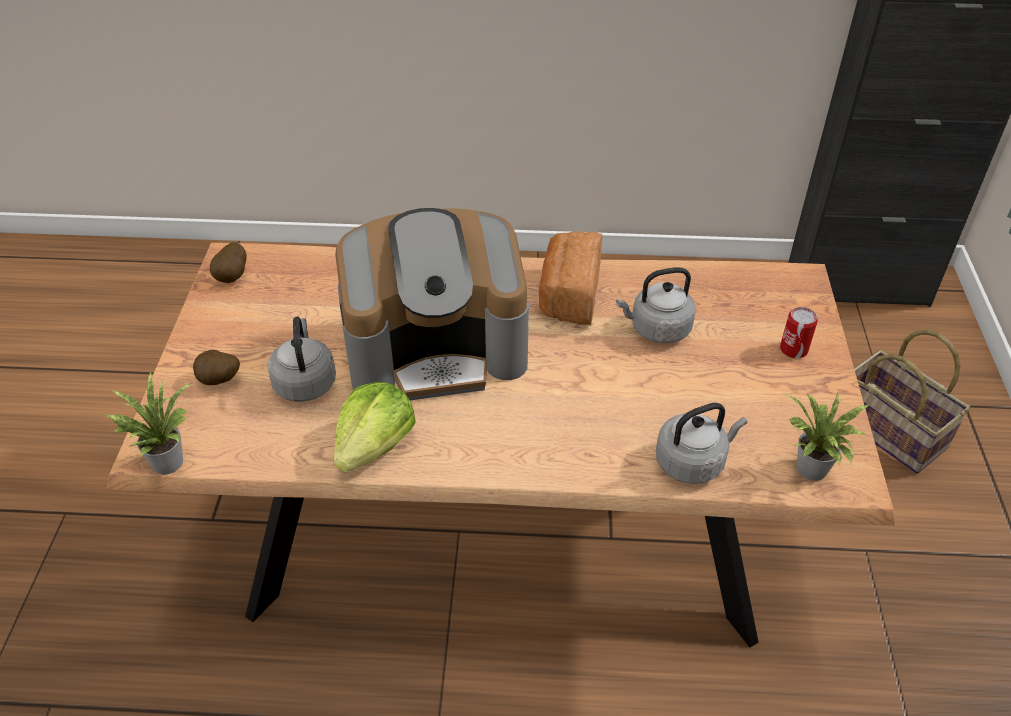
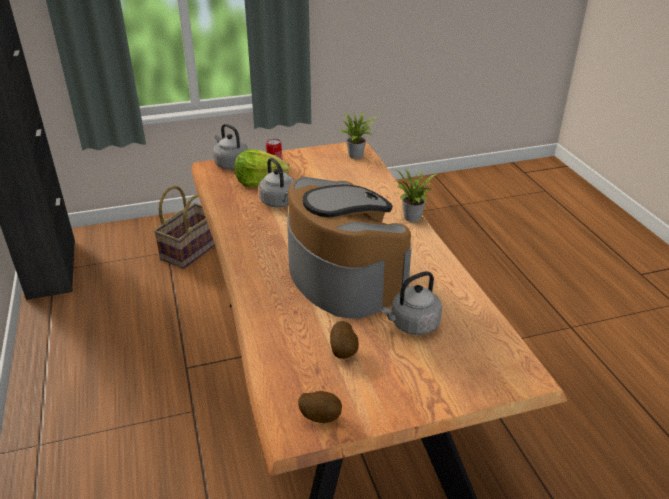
camera: 110 degrees left, 10 degrees down
potted plant [103,372,192,475] -> potted plant moved to [392,168,437,222]
potato [193,350,240,385] -> potato moved to [330,321,359,359]
lettuce [333,382,416,472] -> lettuce moved to [235,149,290,187]
bread [539,231,602,325] -> none
grey kettle [656,403,747,484] -> grey kettle moved to [213,124,248,169]

